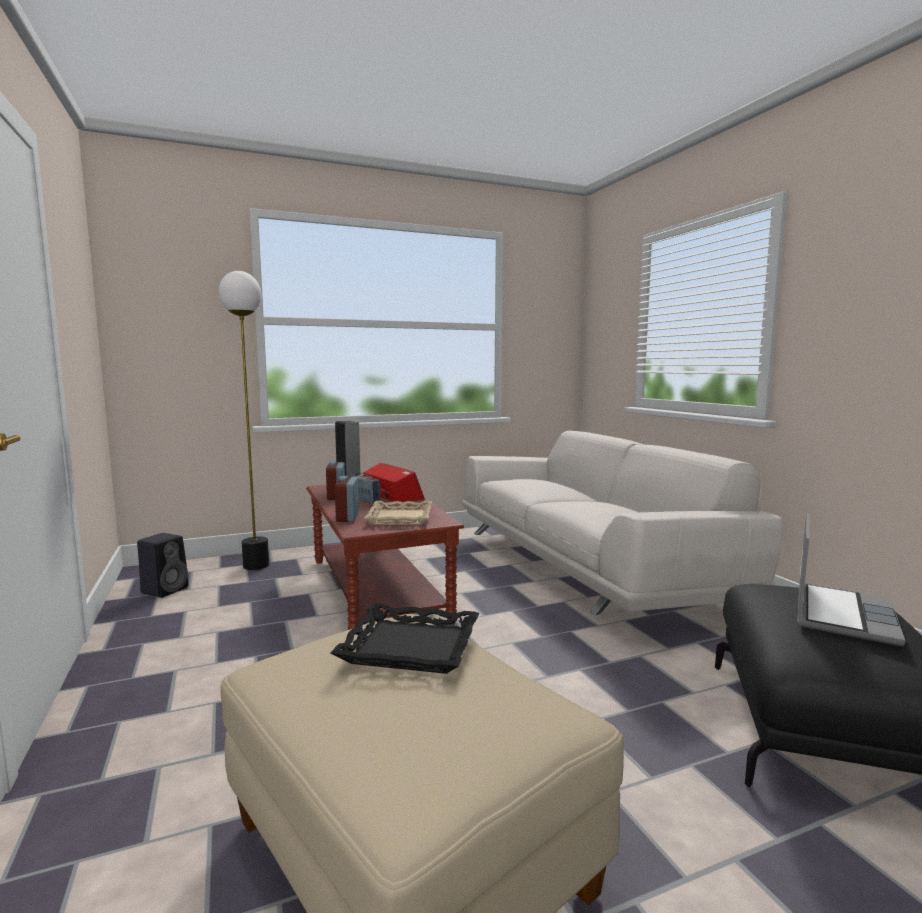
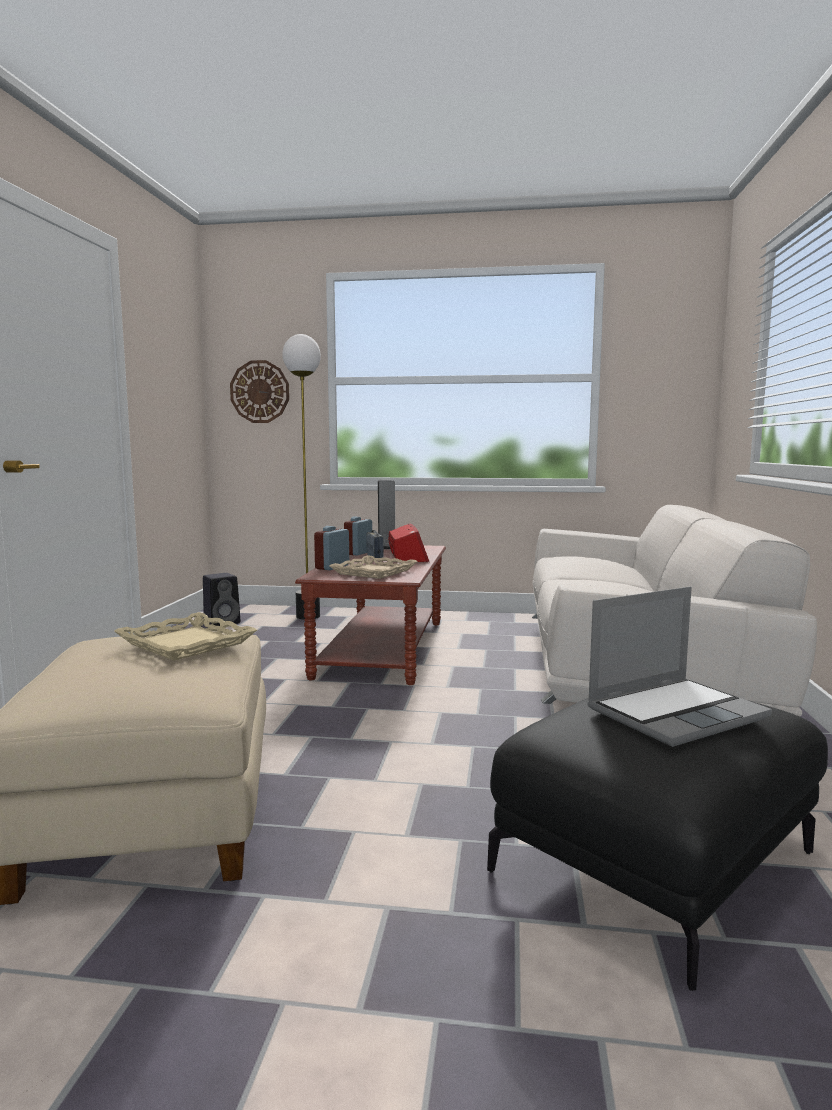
camera: 30 degrees right, 0 degrees up
black tray [331,603,479,674] -> beige tray [114,612,257,661]
none -> wall clock [230,360,289,423]

